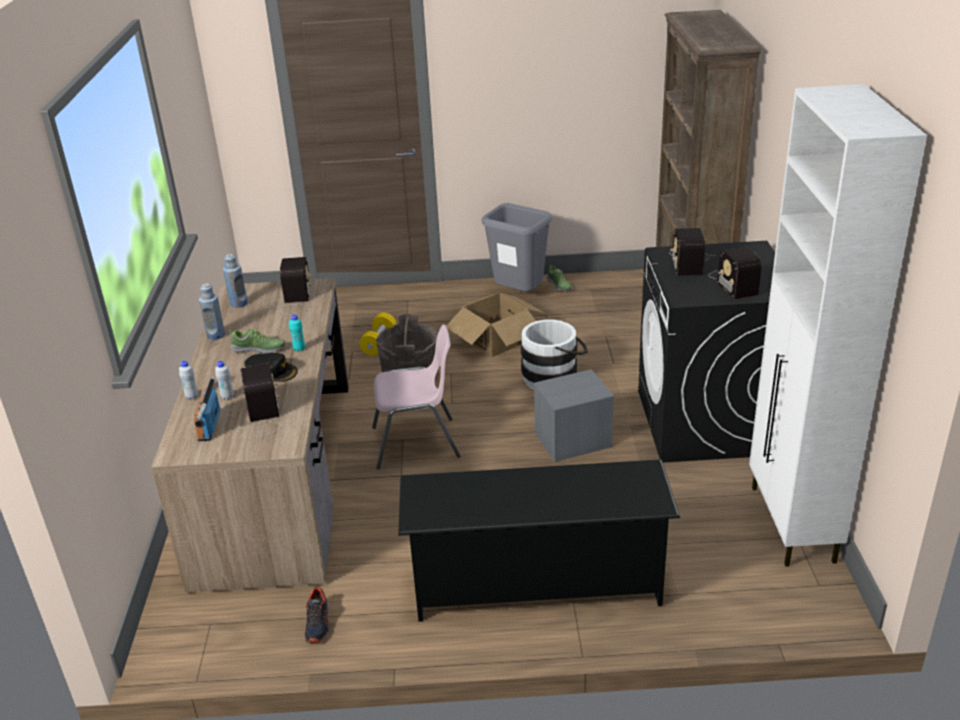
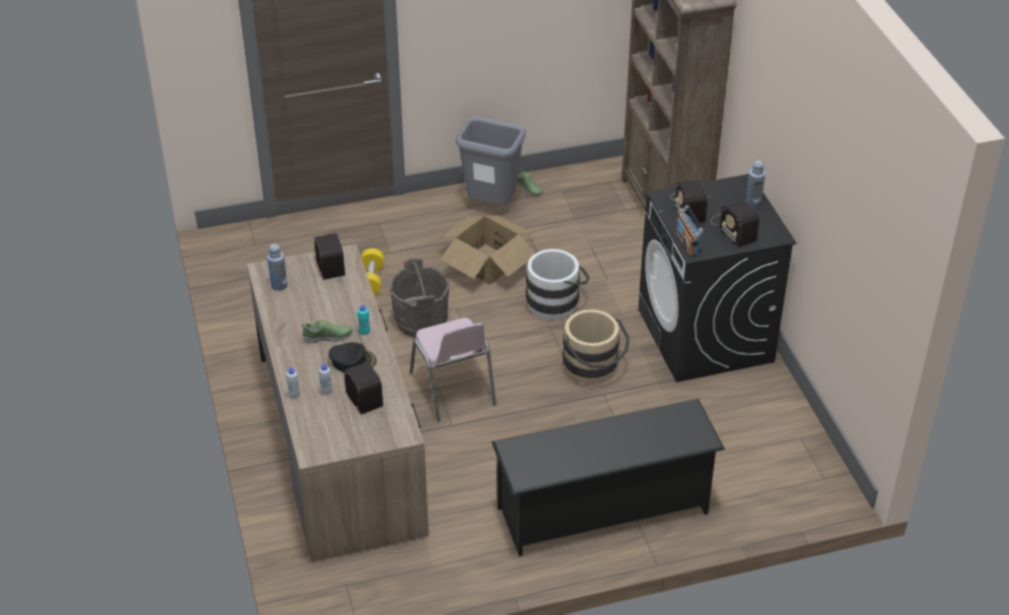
camera: 15 degrees left, 10 degrees up
radio [193,377,221,441] -> radio moved to [676,205,703,257]
blue bottle [199,284,225,340] -> blue bottle moved to [746,160,766,208]
shoe [304,586,329,643] -> none
pink chair [372,325,461,469] -> pink chair turned 90 degrees clockwise [410,318,496,422]
grey storage box [534,369,614,462] -> beige bucket [562,309,630,384]
white cabinet [749,84,927,567] -> none

